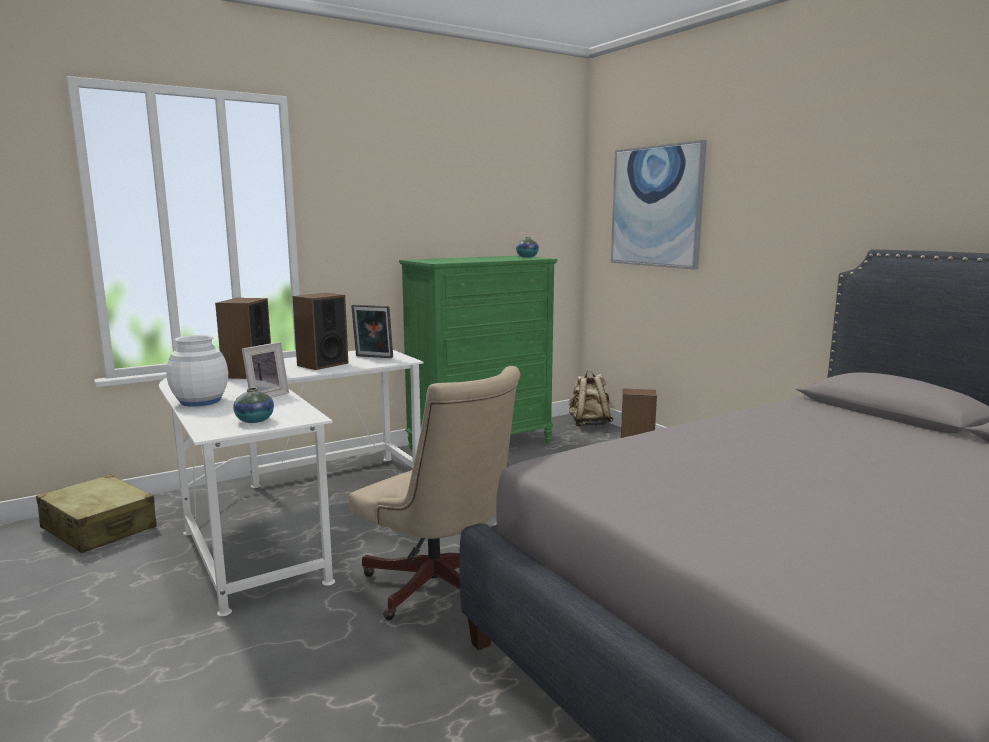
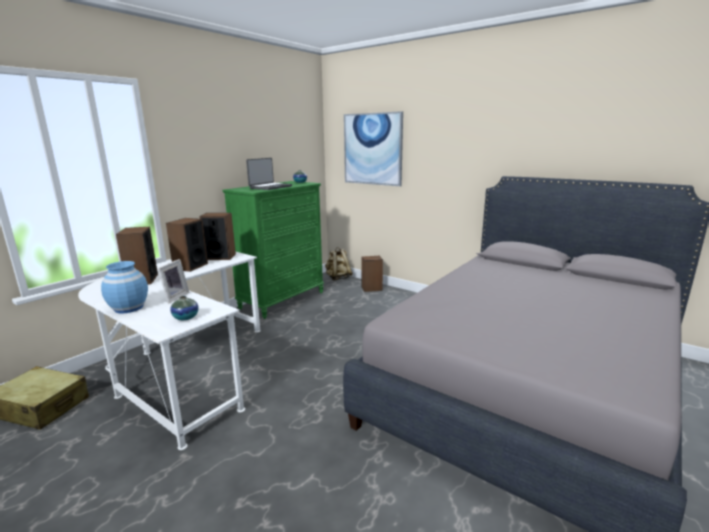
camera: 20 degrees left, 5 degrees up
white vase [166,335,228,407] -> blue vase [101,261,148,313]
beige office chair [349,366,521,620] -> none
picture frame [351,304,393,358] -> speaker [199,213,236,260]
none -> laptop [246,158,292,190]

